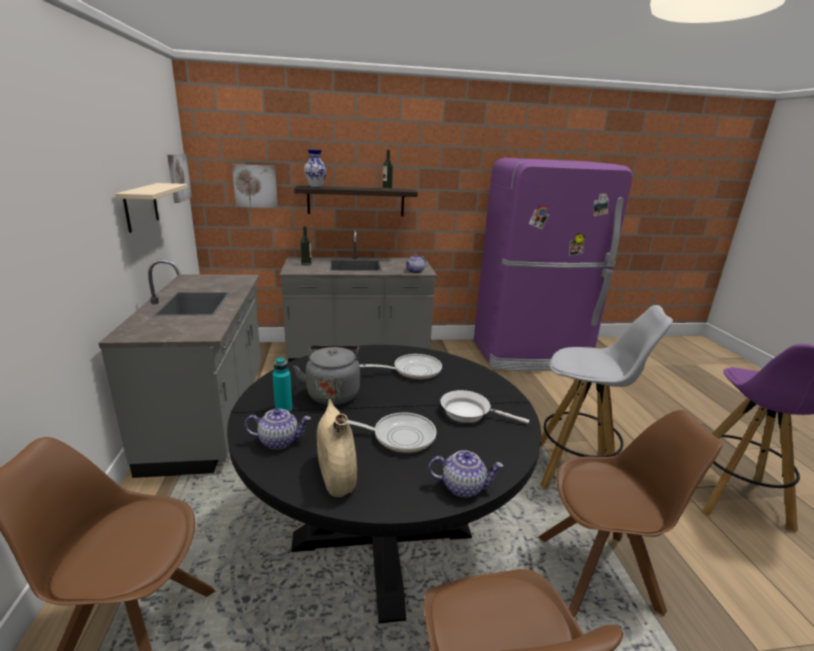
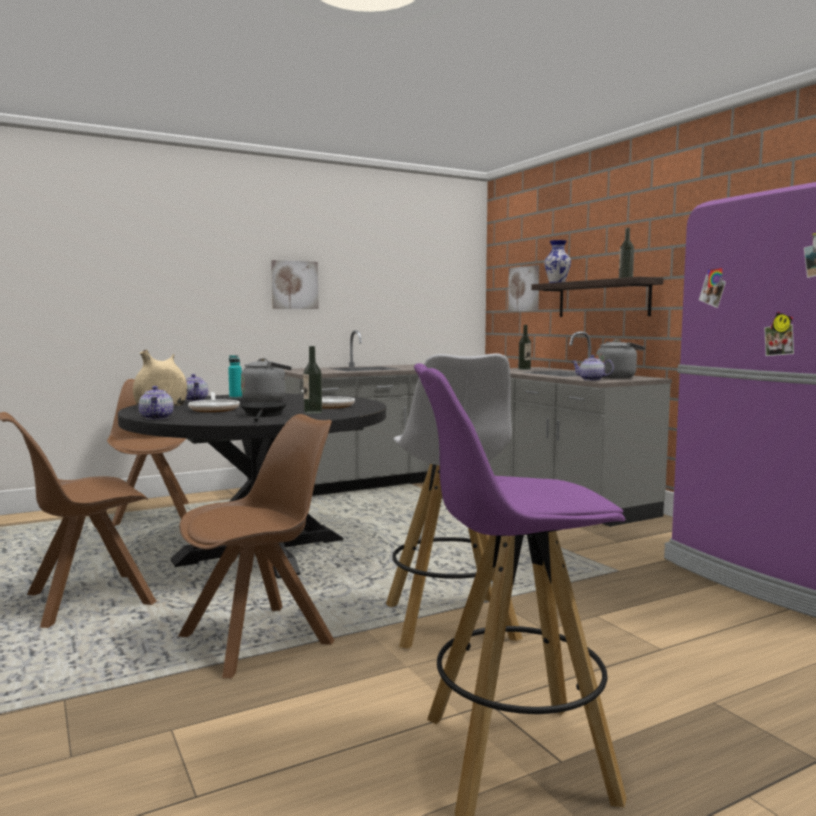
camera: 70 degrees right, 15 degrees down
beige shelf [115,183,188,233] -> none
picture [167,153,192,203] -> picture moved to [271,260,319,309]
white frying pan [441,390,529,424] -> black frying pan [240,402,287,422]
brown chair [538,410,722,618] -> brown chair turned 105 degrees counterclockwise [178,414,335,678]
none -> bottle [303,346,322,414]
none -> grey kettle [596,339,646,379]

